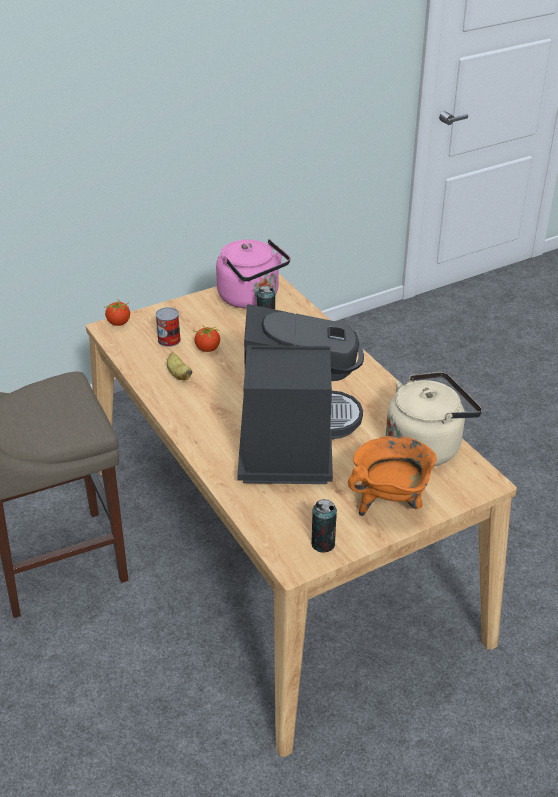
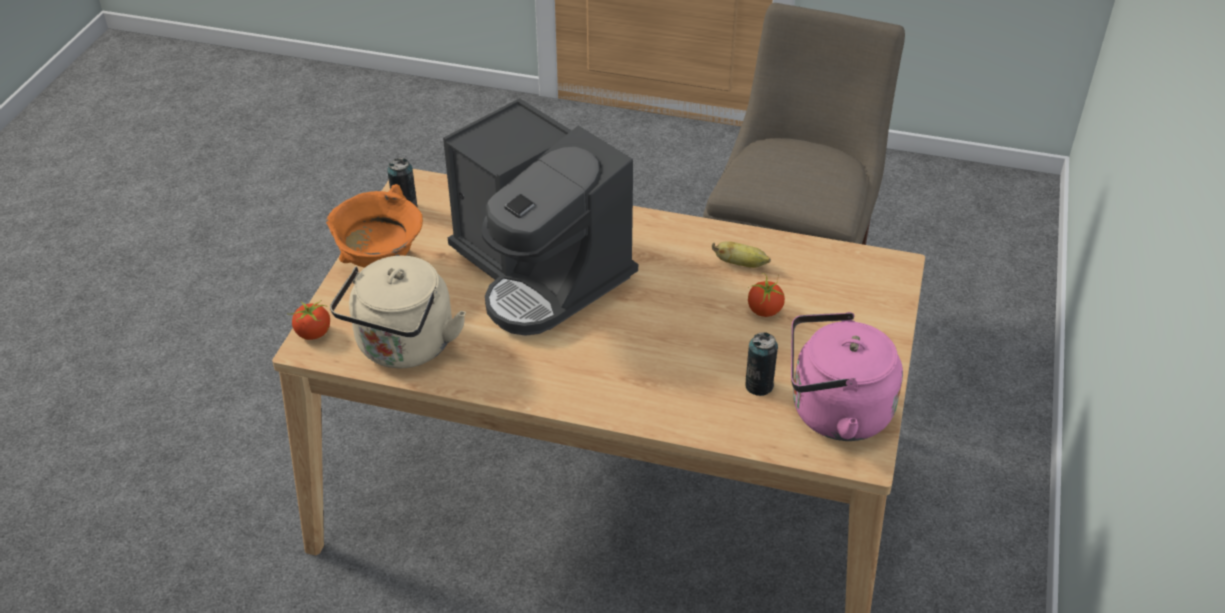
camera: 135 degrees right, 5 degrees up
tomato [104,301,130,326] -> tomato moved to [287,301,330,340]
can [155,307,181,347] -> none

